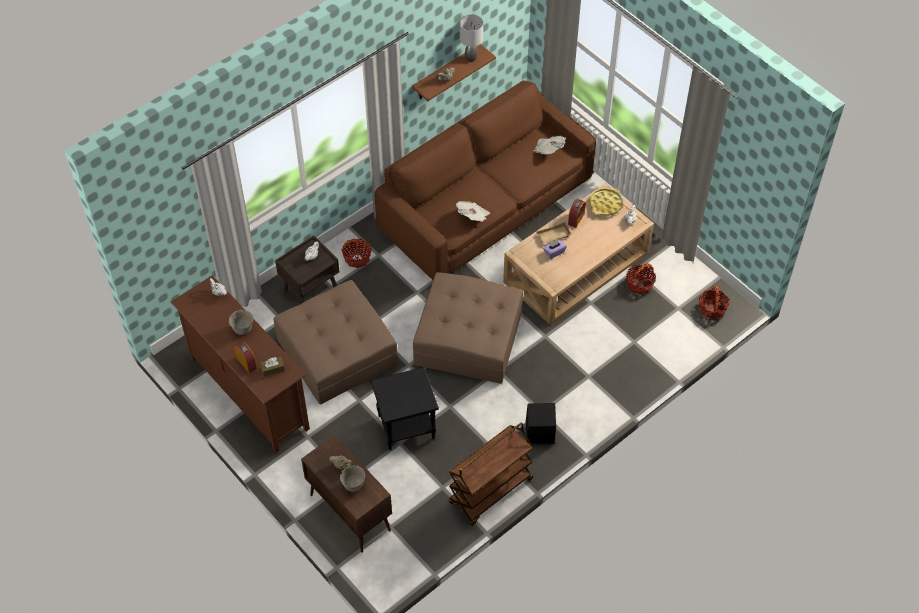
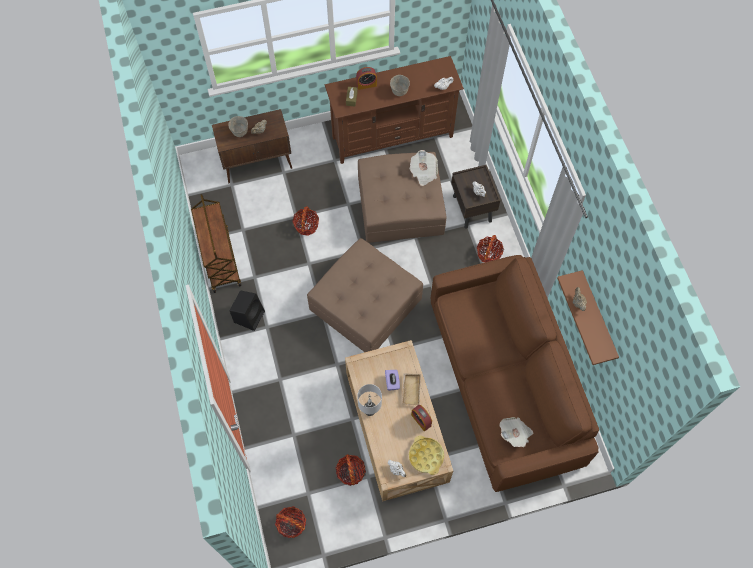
camera: 115 degrees right, 10 degrees up
black side table [371,367,439,450] -> basket [292,206,319,236]
newspaper [456,201,490,222] -> newspaper moved to [410,150,438,186]
grey table lamp [460,14,483,62] -> grey table lamp moved to [357,384,382,416]

